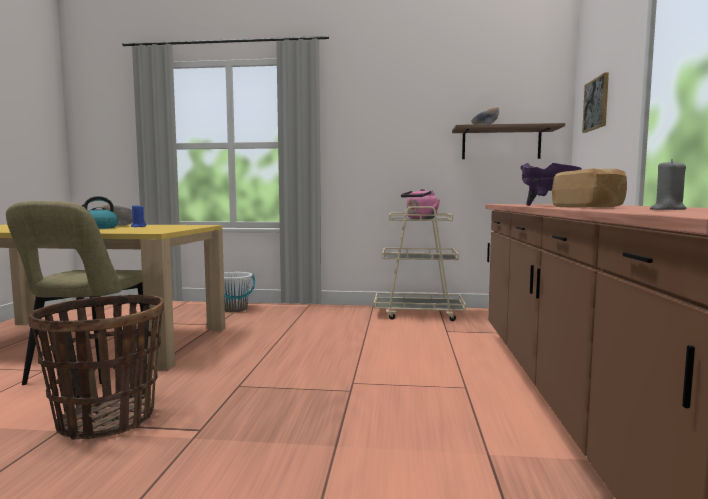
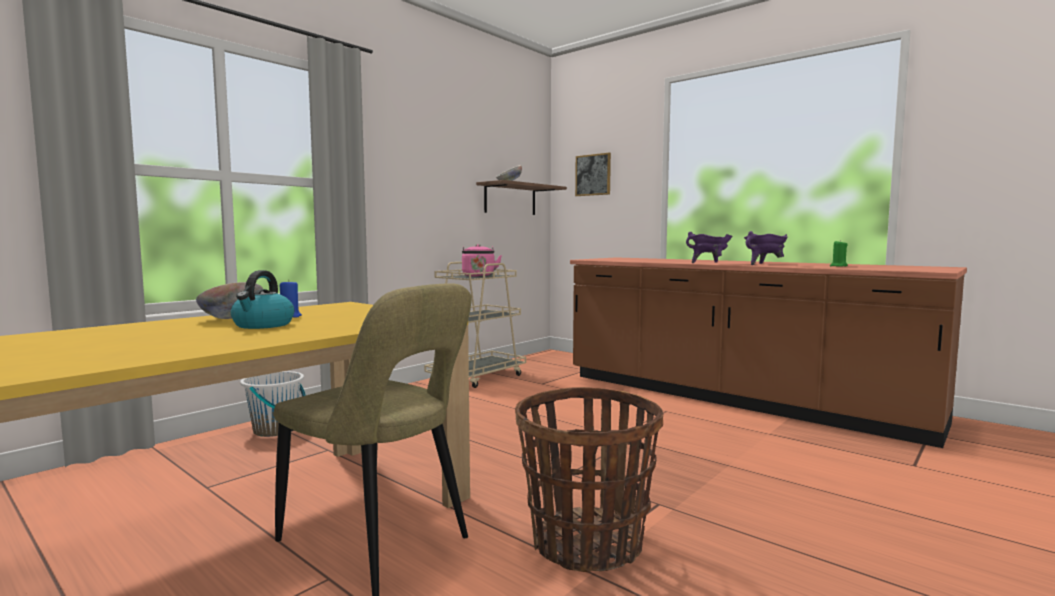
camera: 55 degrees left, 0 degrees up
bread [552,169,627,208] -> purple cooking pot [744,231,787,265]
grey candle [650,159,686,210] -> green candle [830,240,848,267]

